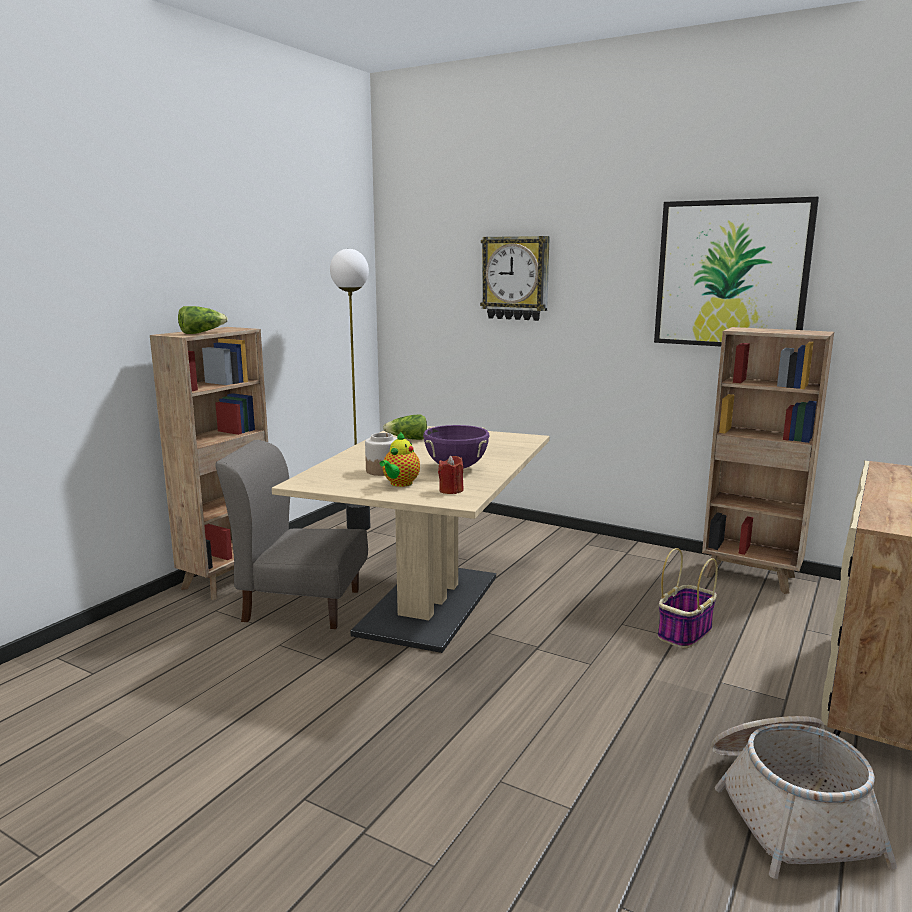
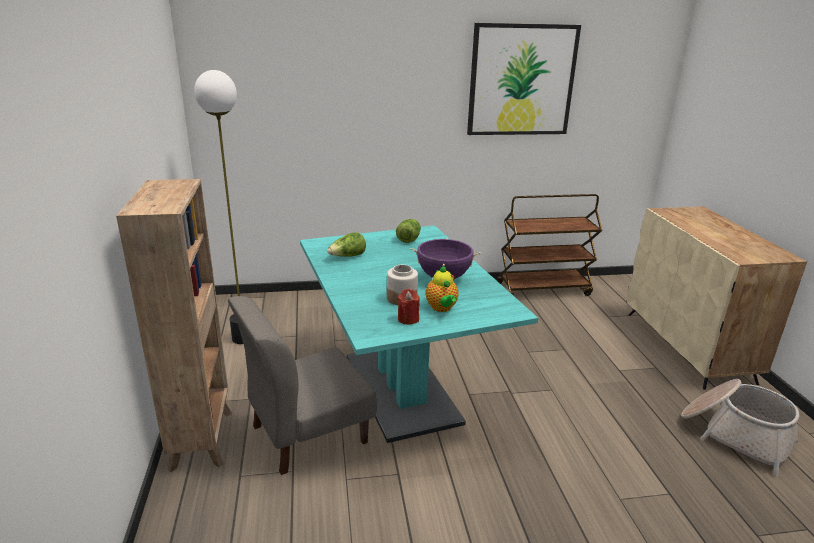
camera: 40 degrees left, 10 degrees up
lettuce [178,306,228,334] -> lettuce moved to [396,219,421,243]
beige dining table [272,426,549,653] -> turquoise dining table [300,225,538,443]
red candle [438,455,464,494] -> red candle moved to [397,289,420,324]
wall clock [480,236,550,321] -> none
basket [658,548,718,648] -> none
brown bookcase [702,327,834,594] -> brown cart [496,194,603,296]

